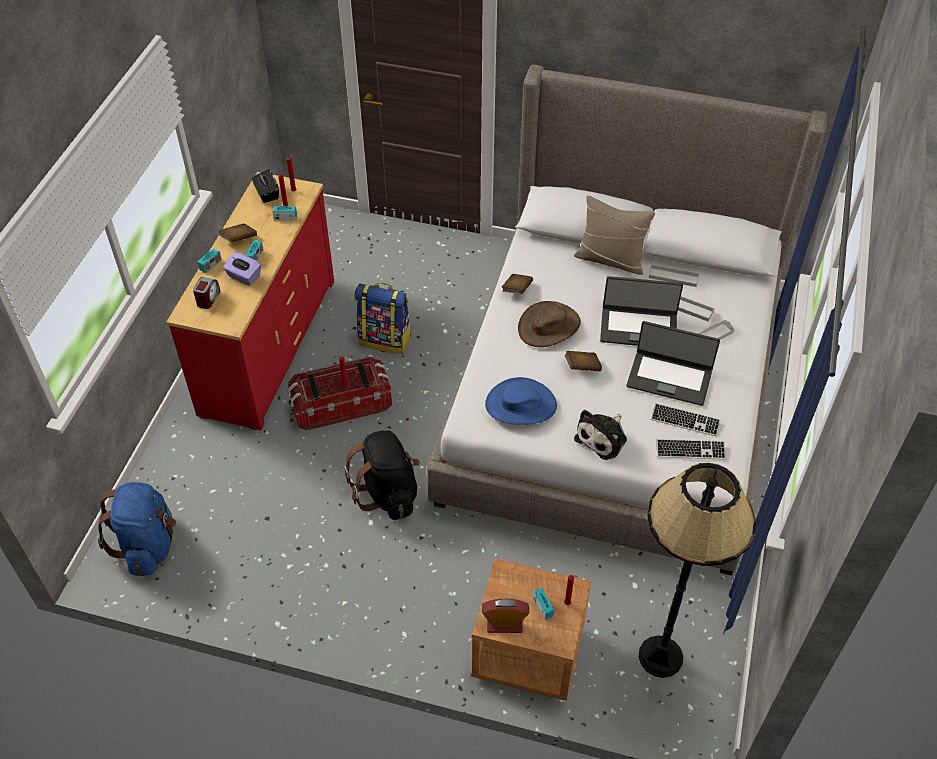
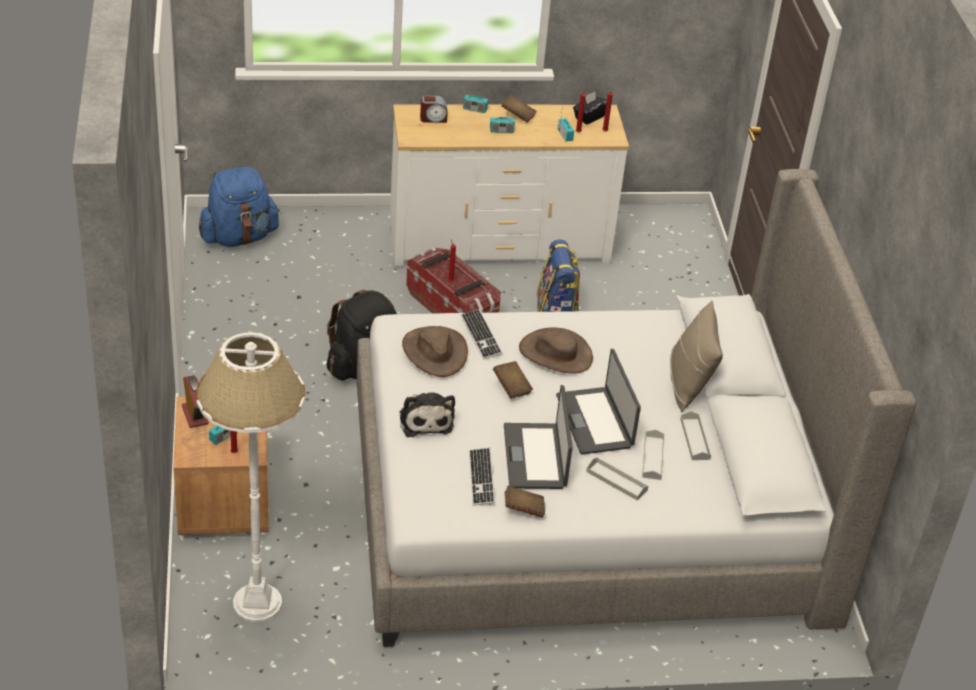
camera: 65 degrees right, 10 degrees down
red dresser [167,172,334,430] -> white dresser [390,104,629,266]
purple tissue box [223,252,261,286] -> none
blue hat [485,377,557,425] -> brown hat [402,326,468,377]
brown book [502,274,533,294] -> brown book moved to [504,486,545,518]
plush toy [574,410,627,460] -> plush toy turned 120 degrees counterclockwise [399,392,455,437]
black floor lamp [639,462,756,678] -> white floor lamp [196,332,306,622]
keyboard [656,439,726,460] -> keyboard moved to [461,309,503,359]

